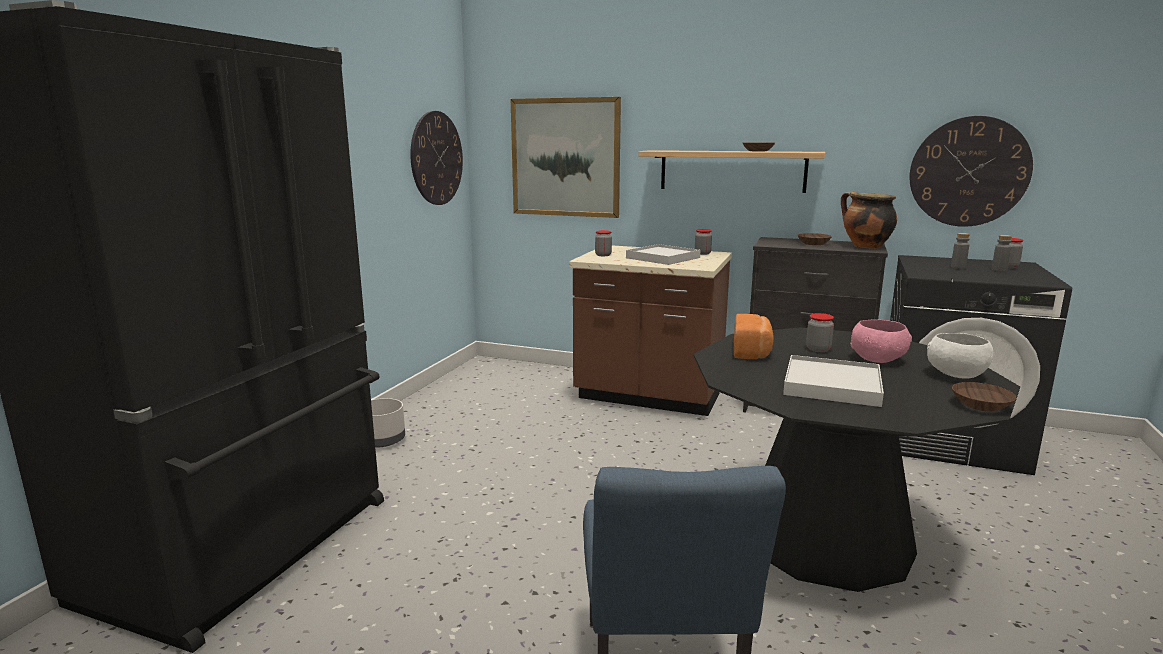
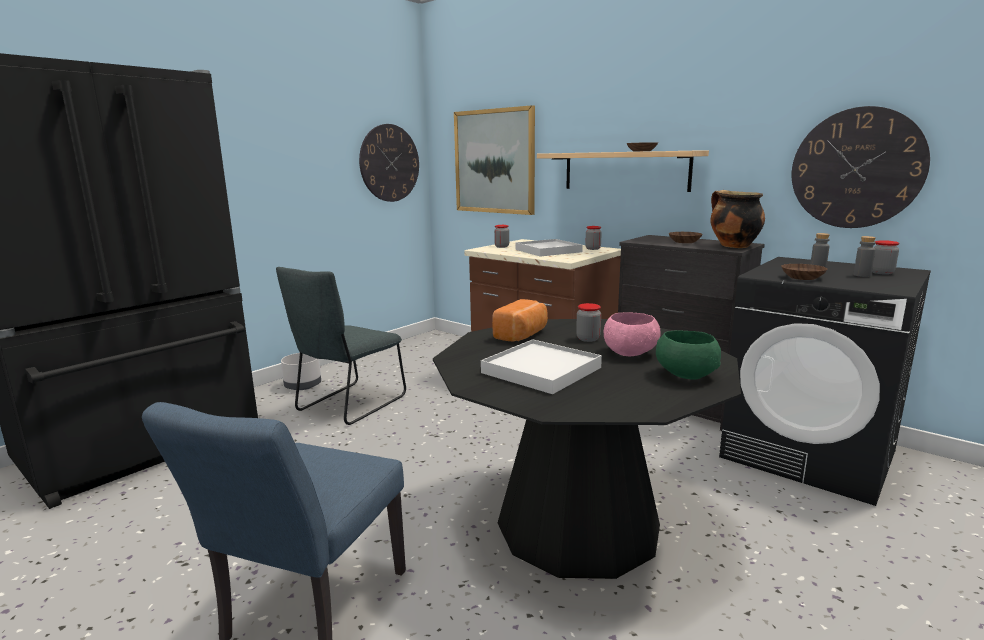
camera: 20 degrees right, 0 degrees up
white bowl [927,333,994,379] -> green bowl [656,330,721,380]
brown bowl [952,382,1017,412] -> brown bowl moved to [781,264,827,280]
none -> grey chair [276,267,406,425]

